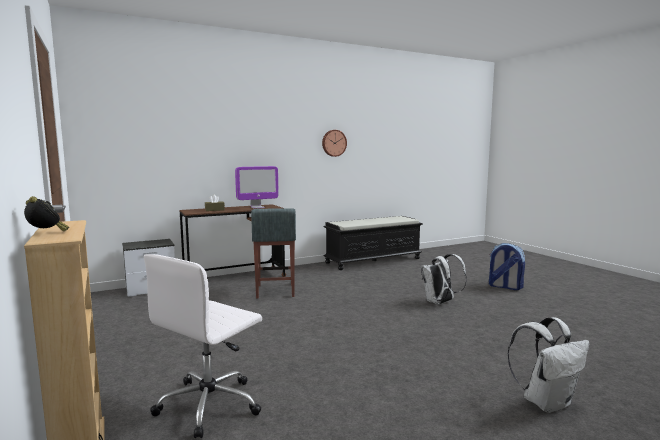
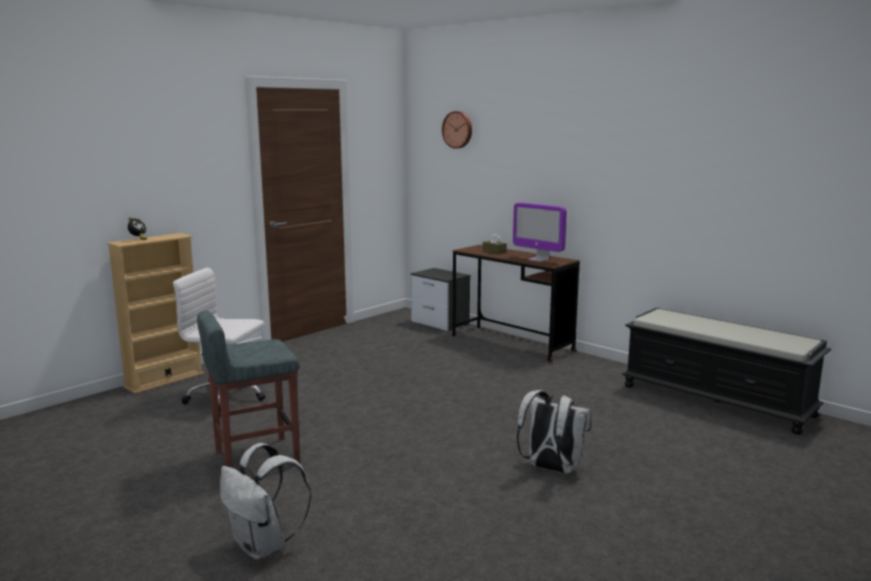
camera: 70 degrees right, 5 degrees up
grey stool [251,208,296,298] -> grey stool moved to [197,311,300,468]
wall clock [322,130,347,157] -> wall clock moved to [442,111,472,149]
backpack [489,243,525,290] -> none

